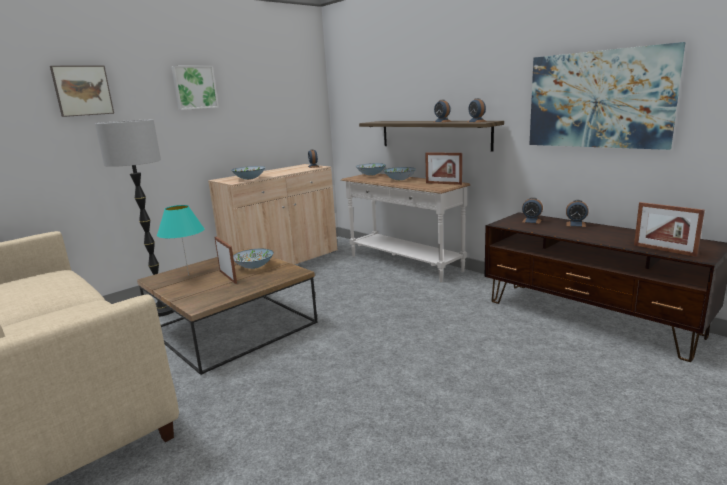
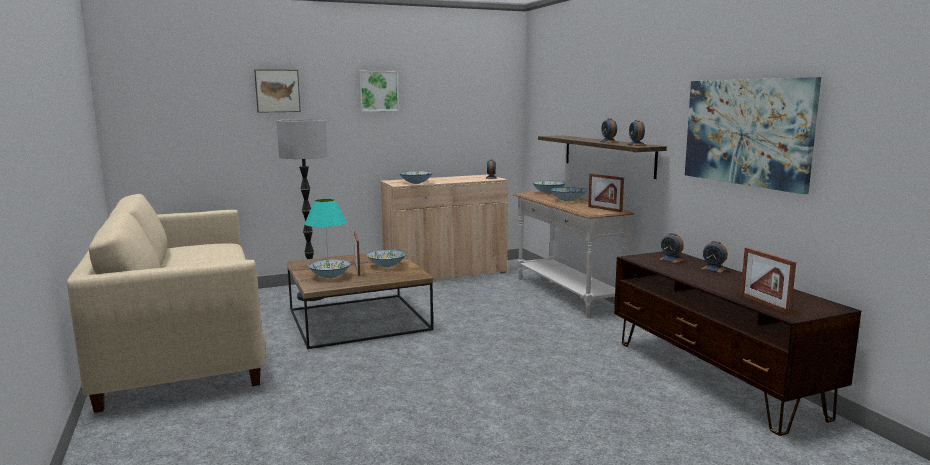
camera: 20 degrees right, 5 degrees down
none -> bowl [308,259,351,278]

